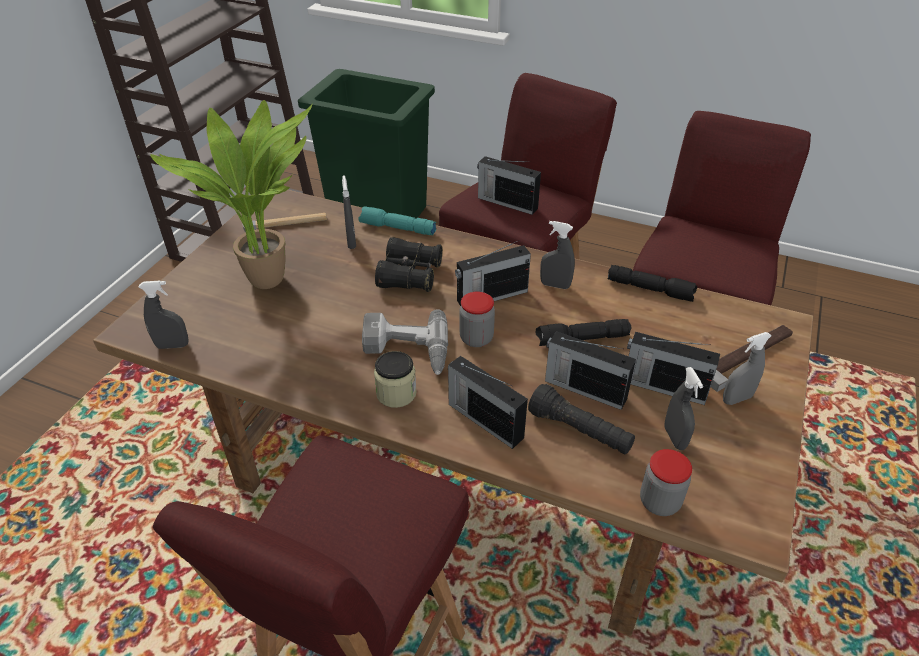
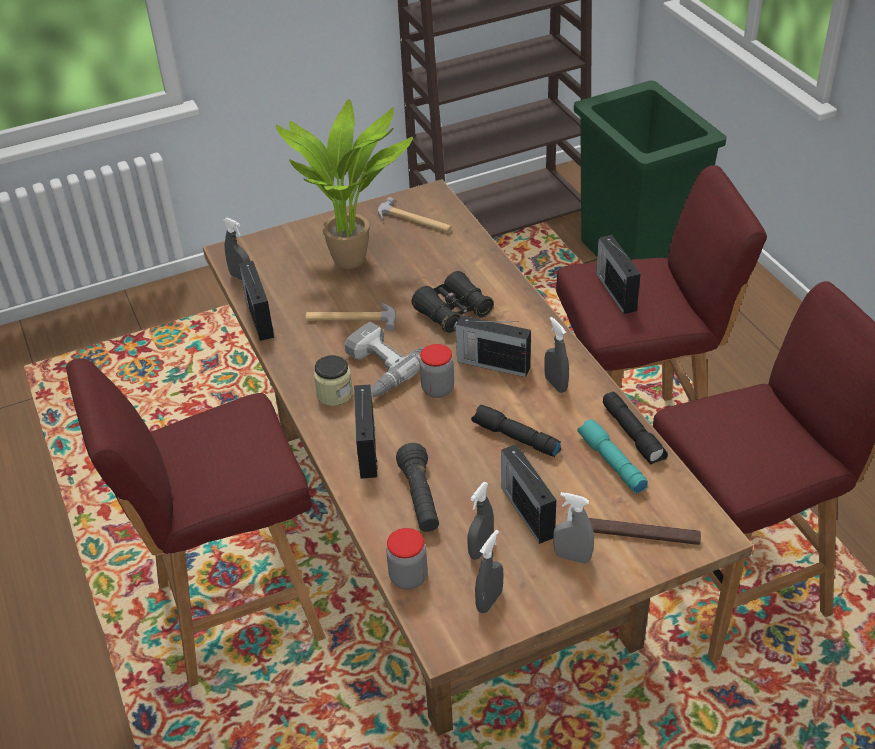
camera: 45 degrees right, 0 degrees up
grey spray bottle [342,175,356,249] -> grey spray bottle moved to [475,530,503,613]
turquoise flashlight [358,206,436,235] -> turquoise flashlight moved to [577,419,648,494]
radio [545,331,636,410] -> radio moved to [239,261,274,341]
none -> hammer [305,303,395,330]

